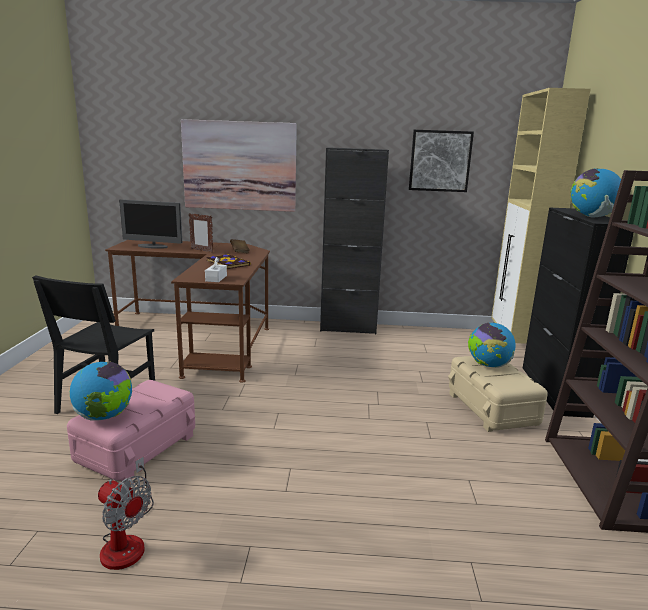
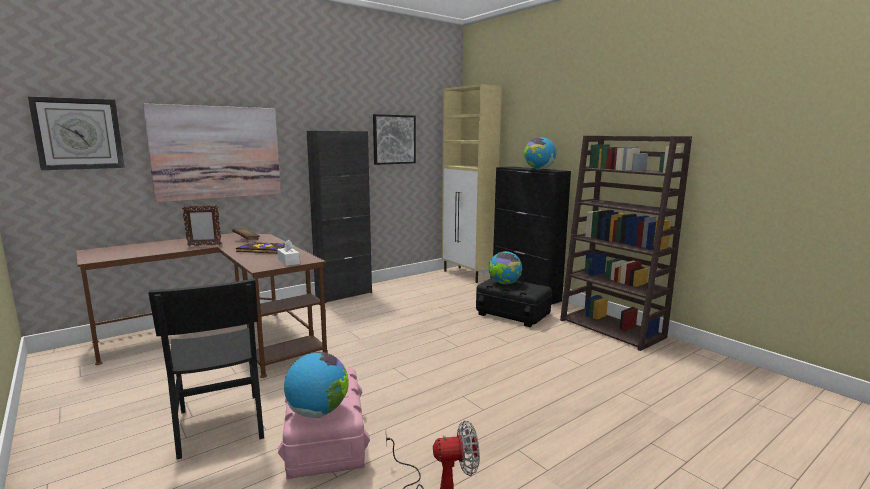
camera: 40 degrees left, 5 degrees down
monitor [119,199,182,249] -> none
beige storage box [448,356,548,432] -> black storage box [476,278,552,327]
none -> wall clock [28,96,125,170]

